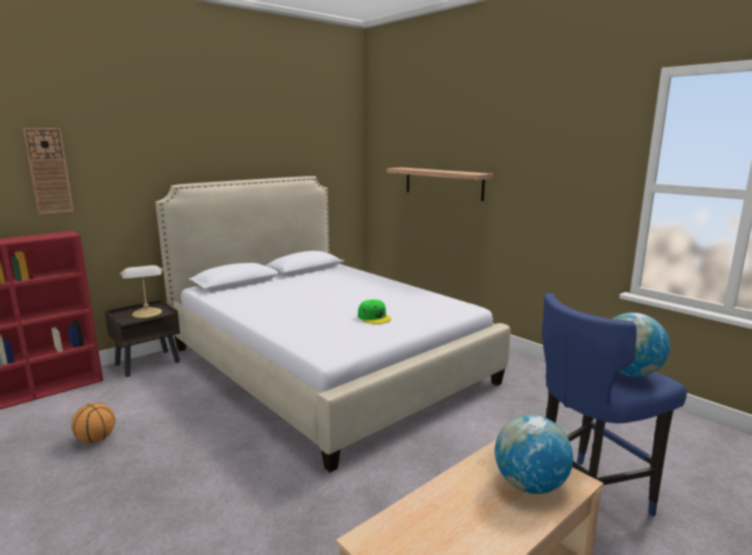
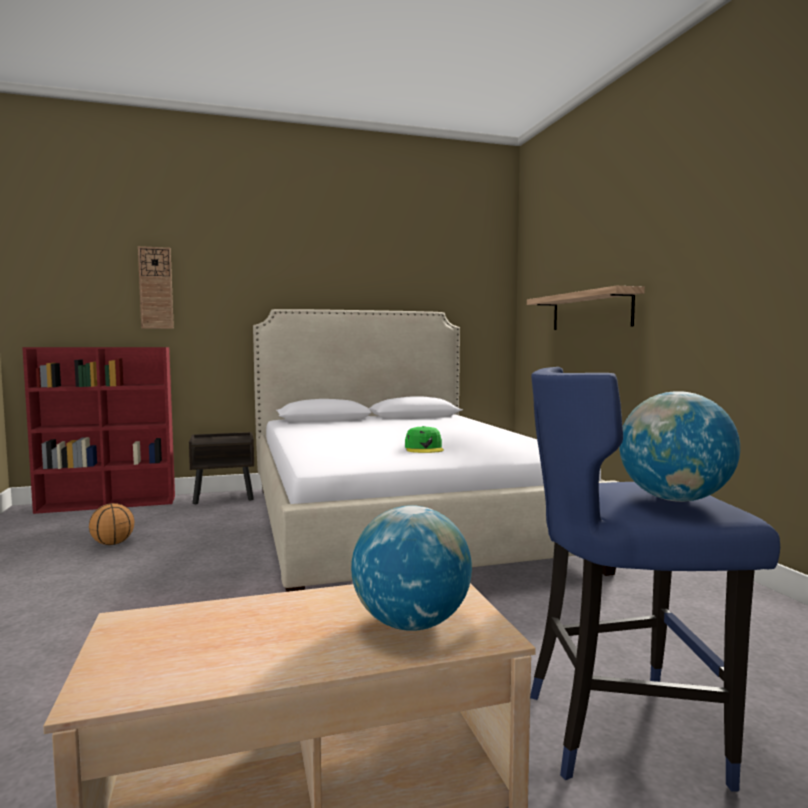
camera: 25 degrees right, 10 degrees down
table lamp [120,265,163,318] -> none

